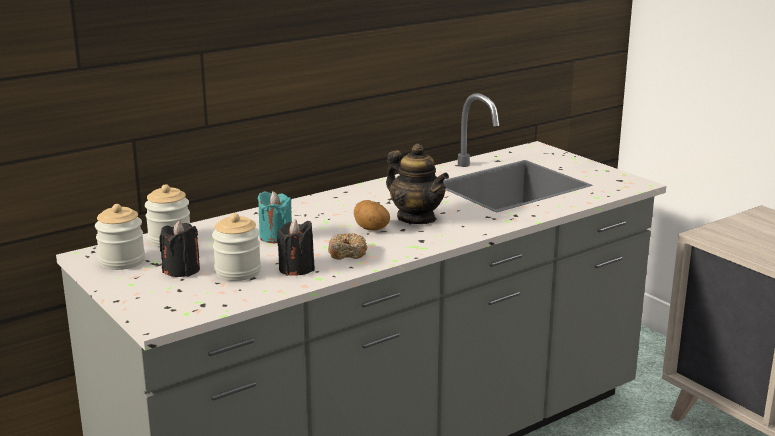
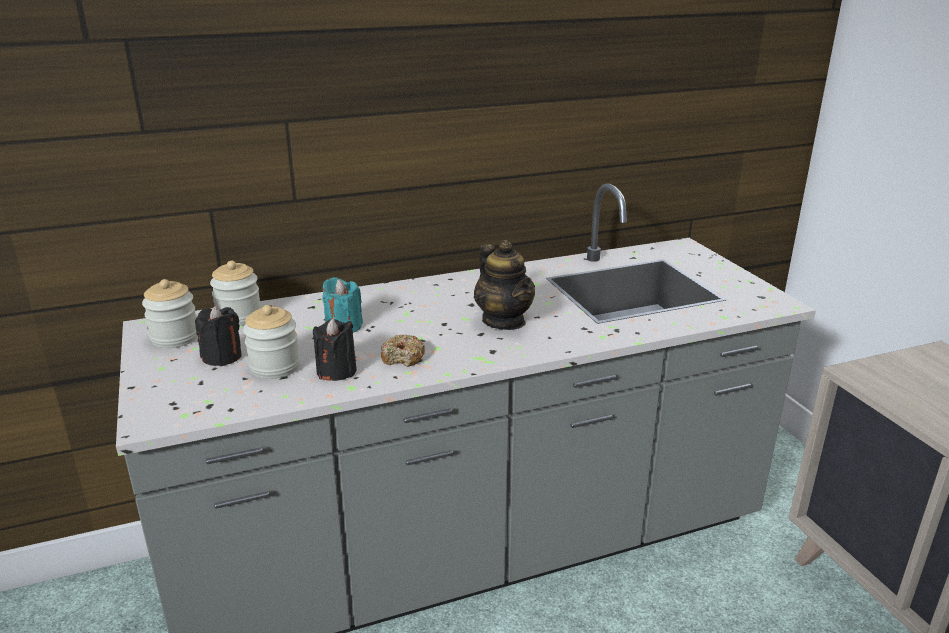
camera: 15 degrees right, 5 degrees up
potato [354,200,390,231] -> none

